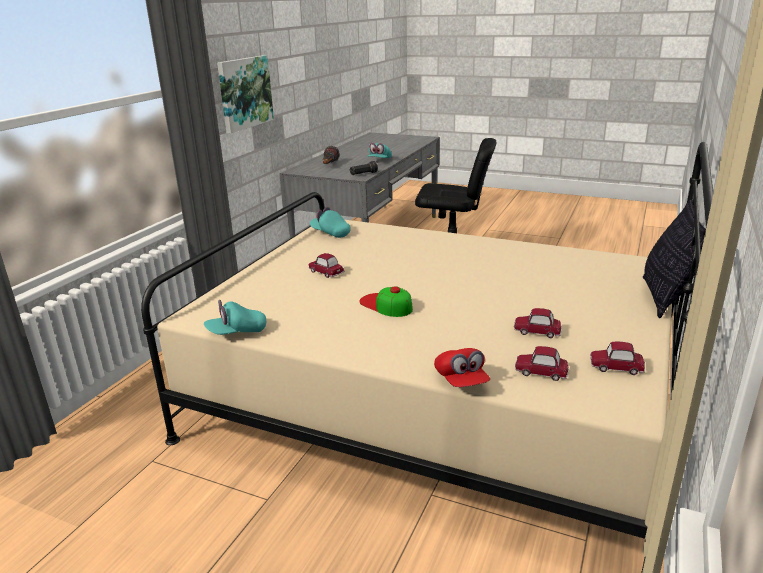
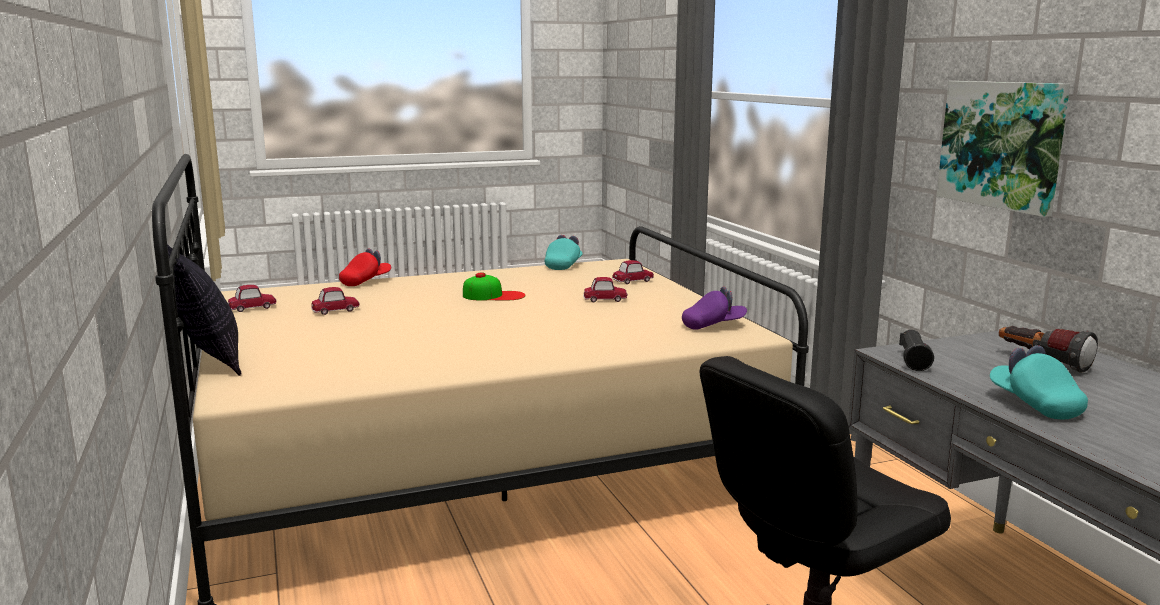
camera: 135 degrees right, 10 degrees down
turquoise cap [310,207,351,238] -> purple cap [682,287,747,330]
red cap [434,348,490,387] -> red cap turned 105 degrees clockwise [339,249,391,286]
toy car [515,346,569,381] -> toy car moved to [612,260,654,284]

